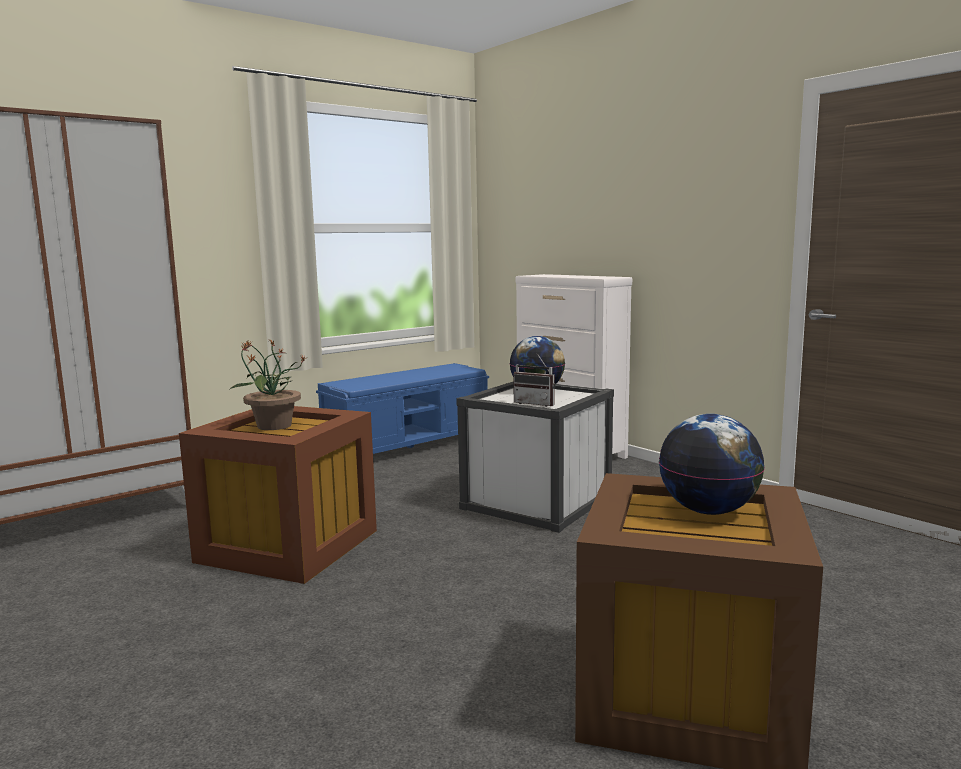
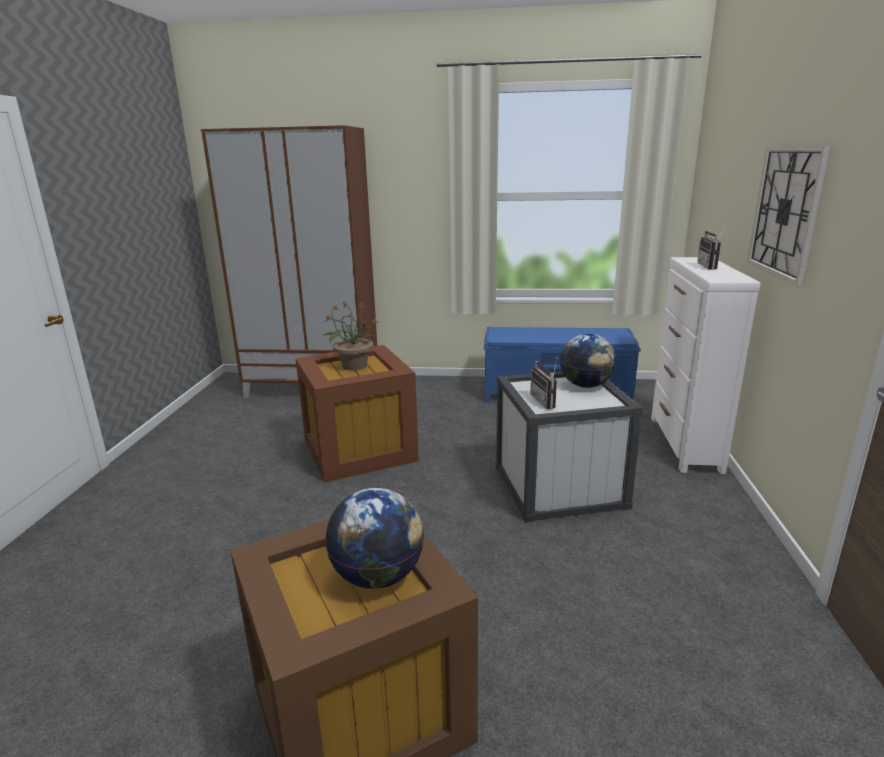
camera: 45 degrees right, 10 degrees up
none -> radio [697,223,727,270]
none -> wall clock [747,146,831,285]

